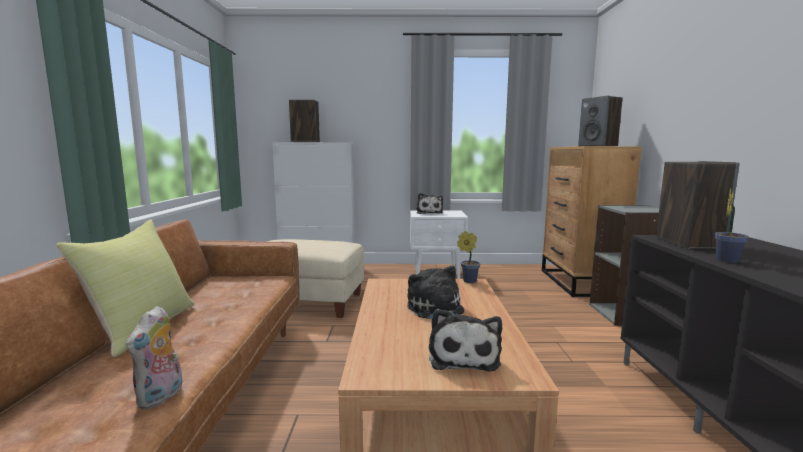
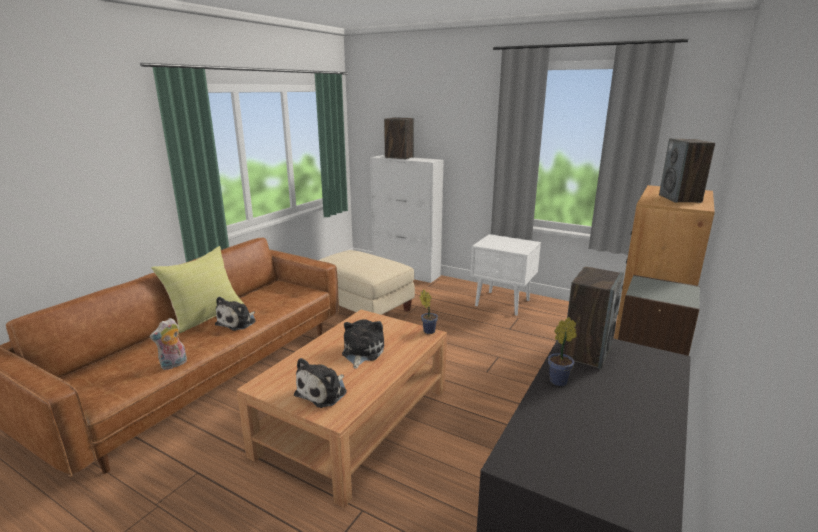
camera: 30 degrees right, 10 degrees up
plush toy [417,193,443,214] -> plush toy moved to [215,297,256,331]

